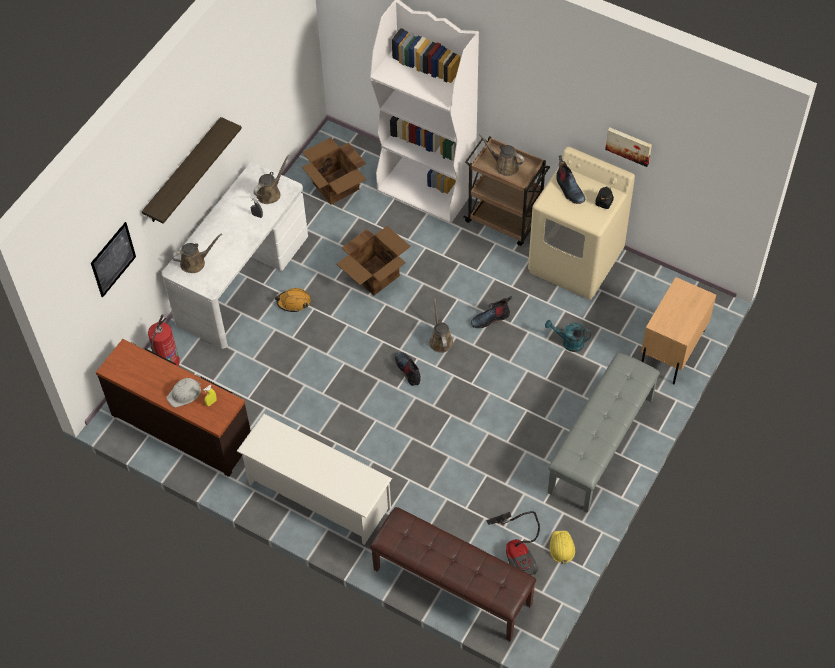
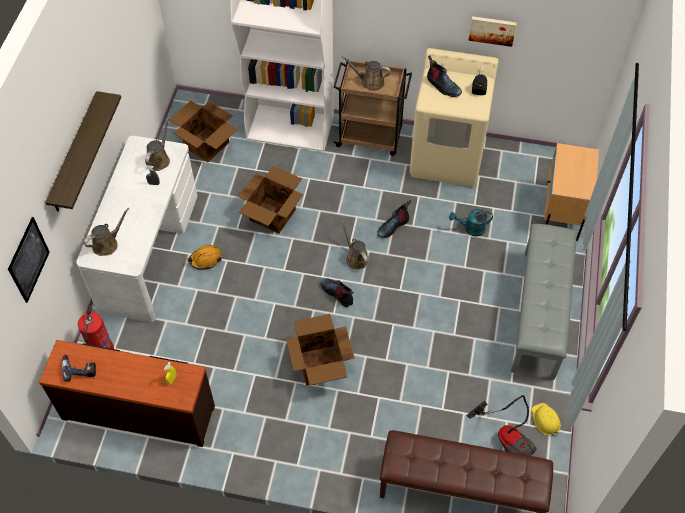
camera: 20 degrees left, 0 degrees up
white hard hat [167,378,201,407] -> none
white shoe rack [236,414,392,545] -> none
none -> power drill [62,354,96,382]
none -> cardboard box [286,314,355,386]

